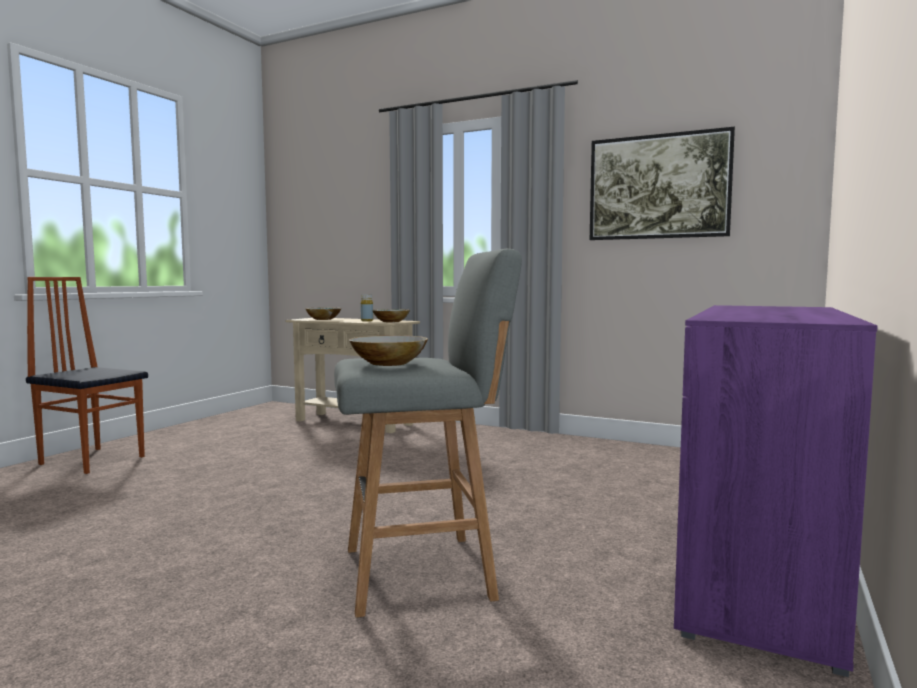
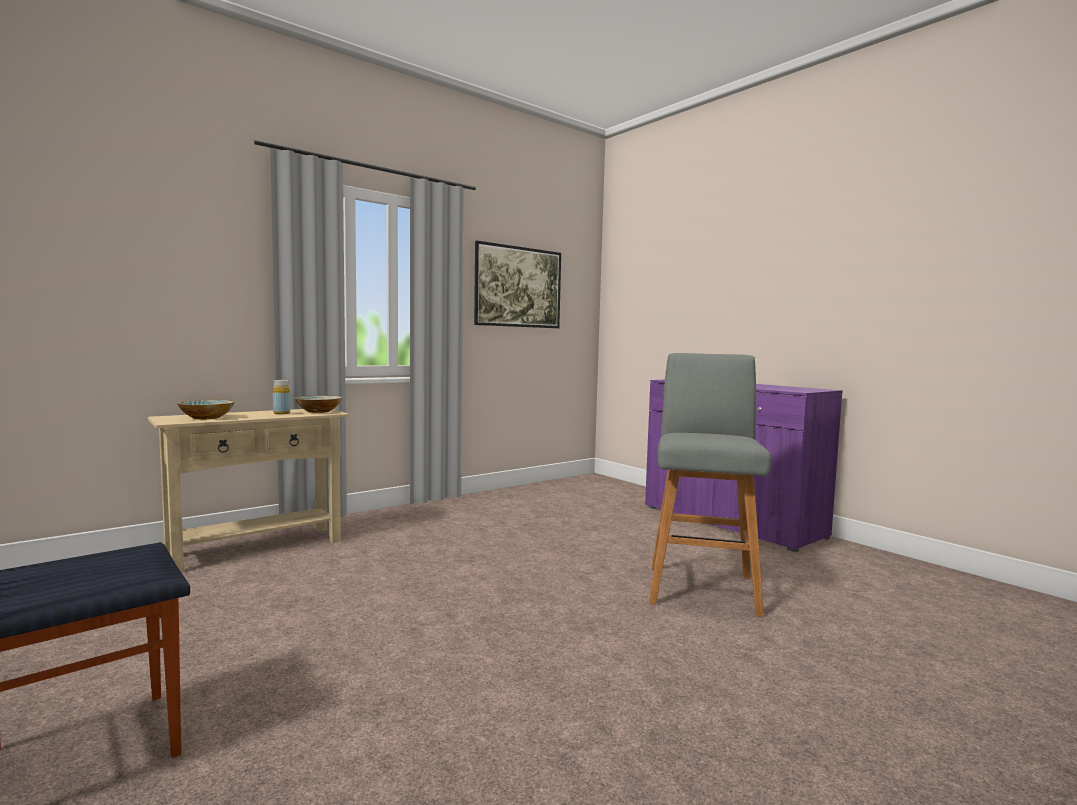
camera: 65 degrees left, 0 degrees up
bowl [349,335,428,366] -> none

